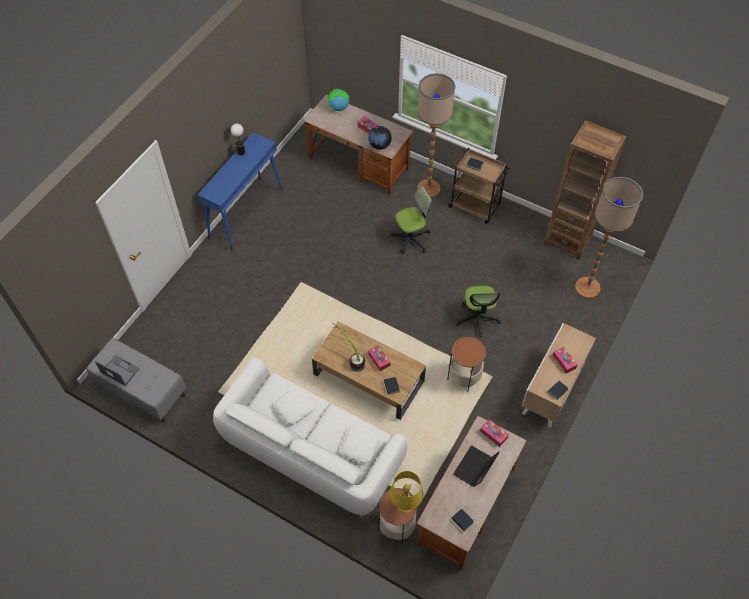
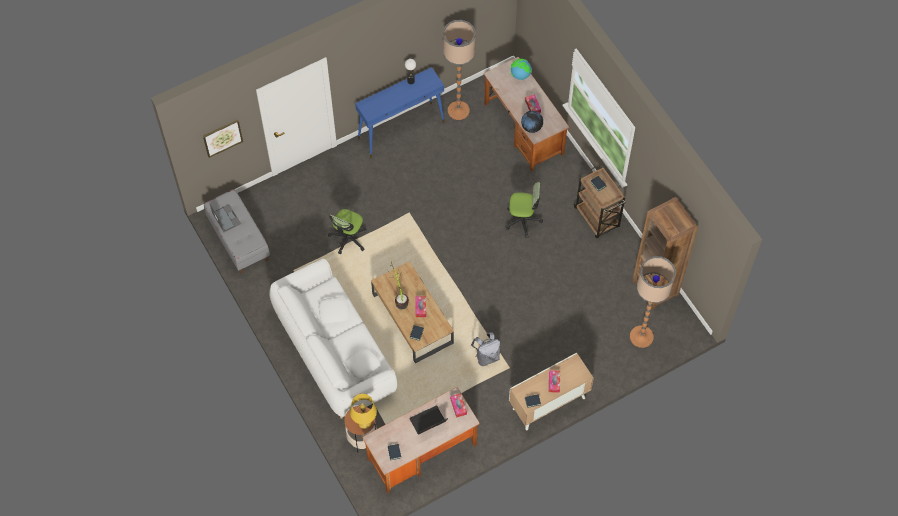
camera: 30 degrees right, 5 degrees up
floor lamp [417,73,456,197] -> floor lamp moved to [443,20,476,120]
side table [447,337,486,392] -> grey backpack [471,333,500,366]
office chair [456,286,501,337] -> office chair moved to [328,209,367,255]
none -> picture [203,119,243,158]

